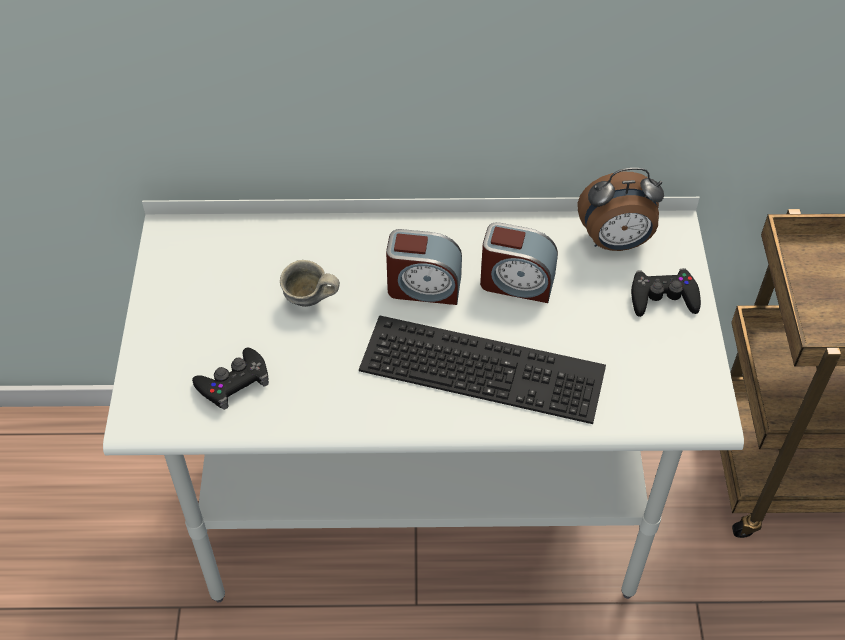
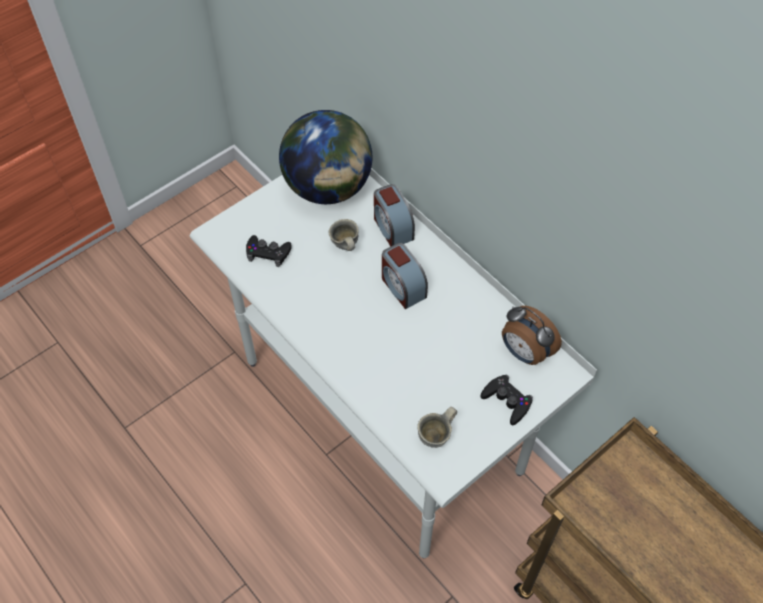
camera: 50 degrees right, 5 degrees up
keyboard [359,315,606,424] -> none
alarm clock [480,222,558,303] -> alarm clock moved to [374,184,415,247]
none -> globe [279,110,372,204]
none -> grey mug [417,407,457,448]

